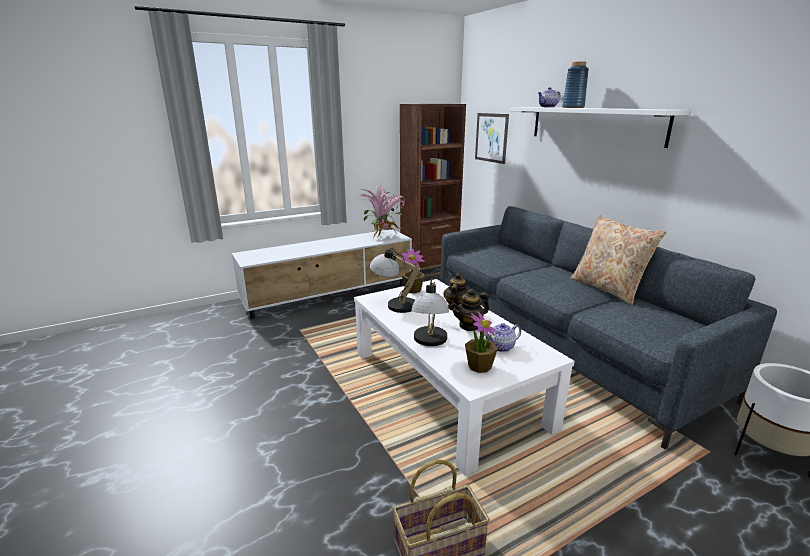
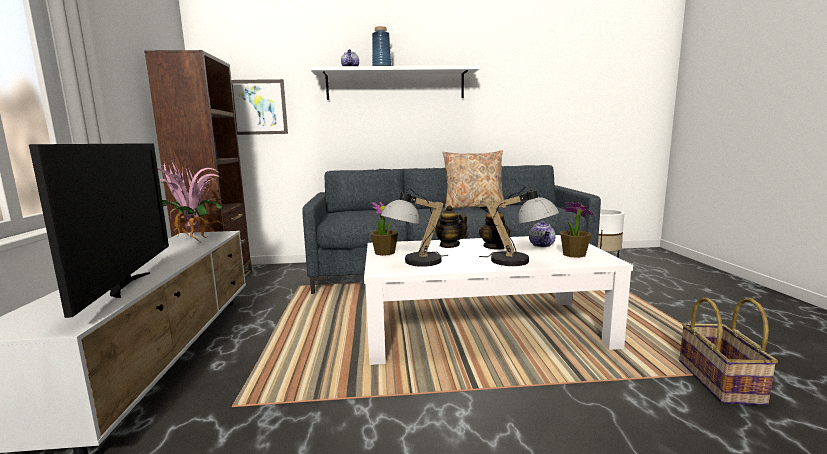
camera: 65 degrees left, 10 degrees down
none -> television [29,143,169,318]

